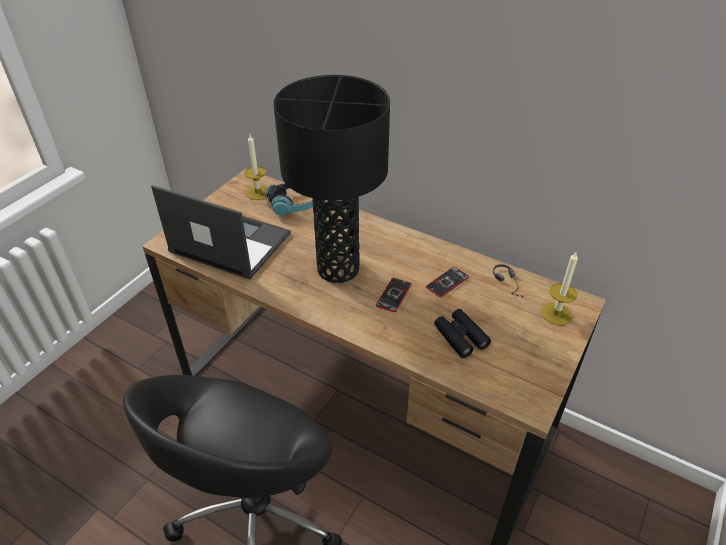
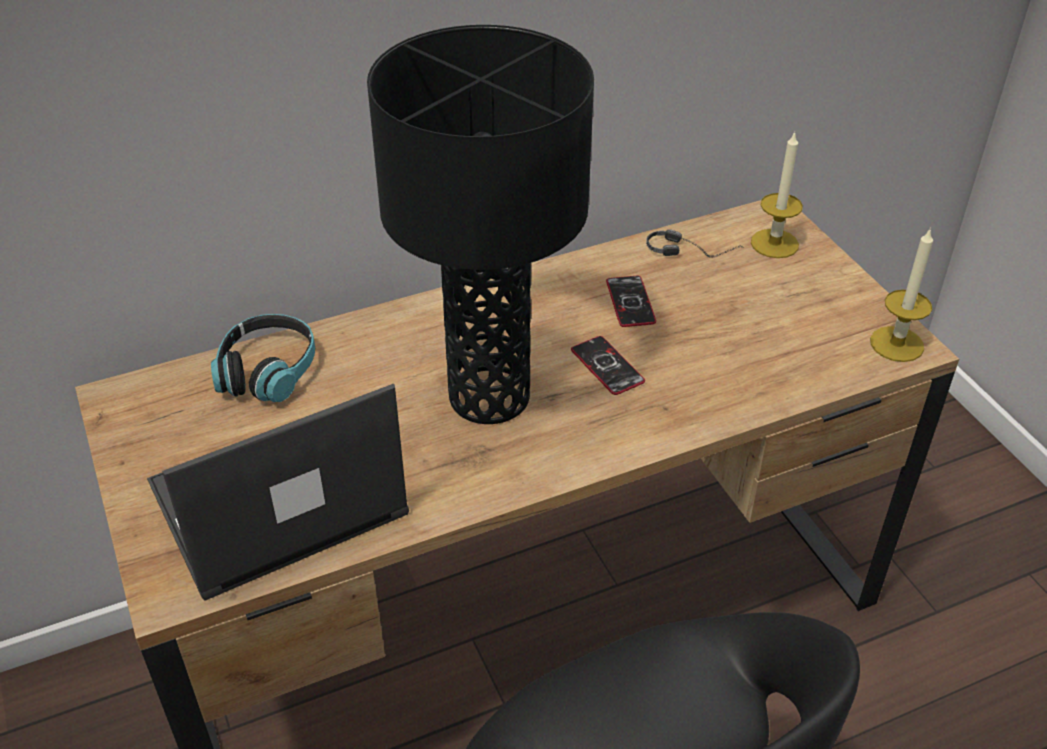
camera: 55 degrees left, 0 degrees up
candle [245,135,268,200] -> candle moved to [870,227,933,362]
black binoculars [434,309,491,358] -> none

